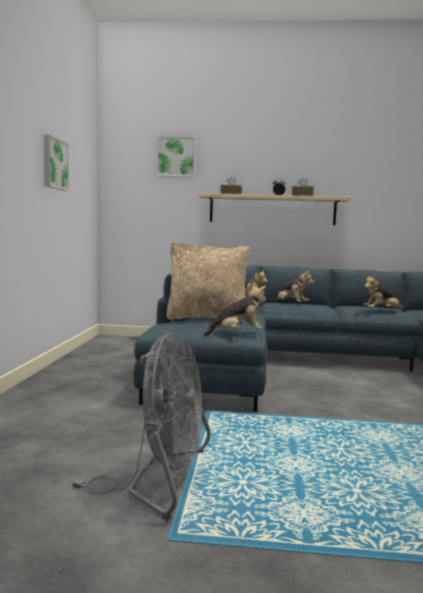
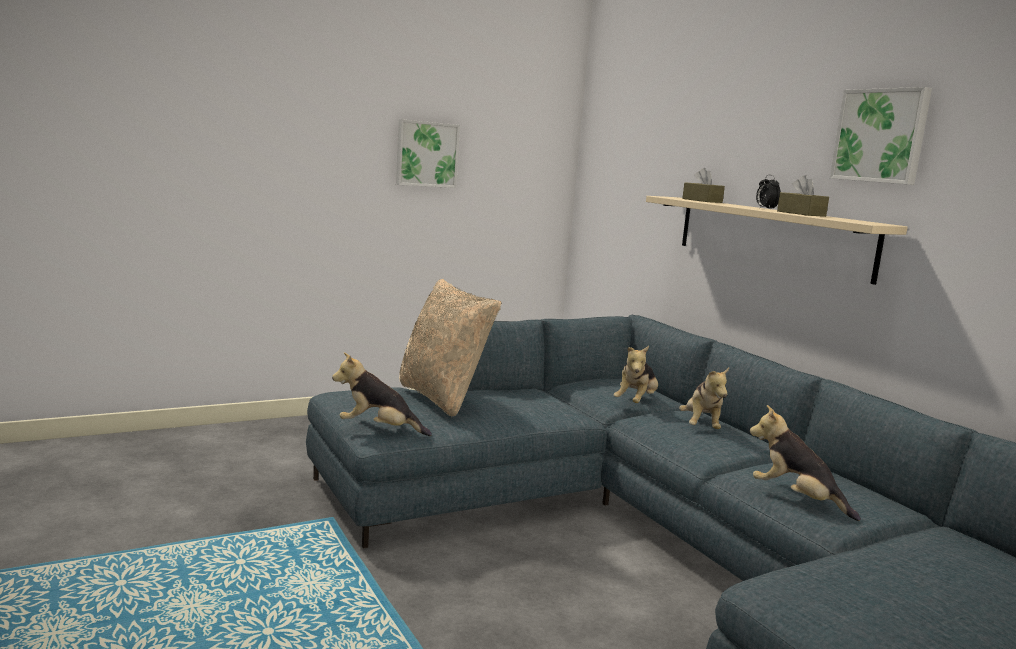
camera: 55 degrees right, 5 degrees up
grey fan [73,333,211,521] -> none
picture [157,136,196,177] -> picture moved to [830,87,932,185]
plush toy [203,283,266,336] -> plush toy turned 150 degrees clockwise [332,352,432,436]

